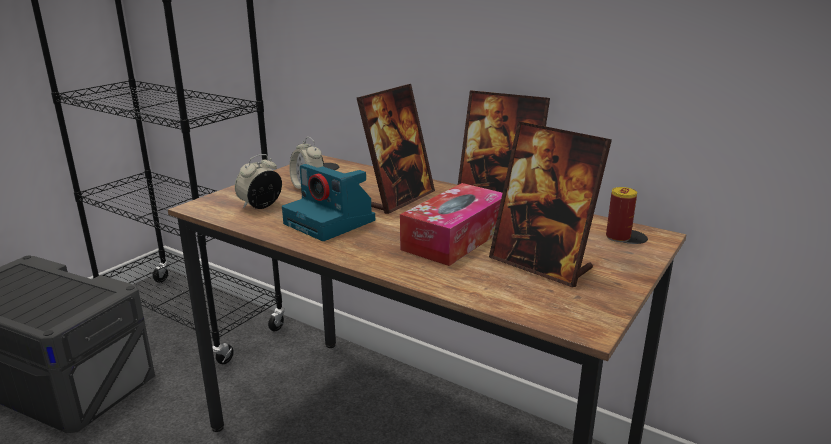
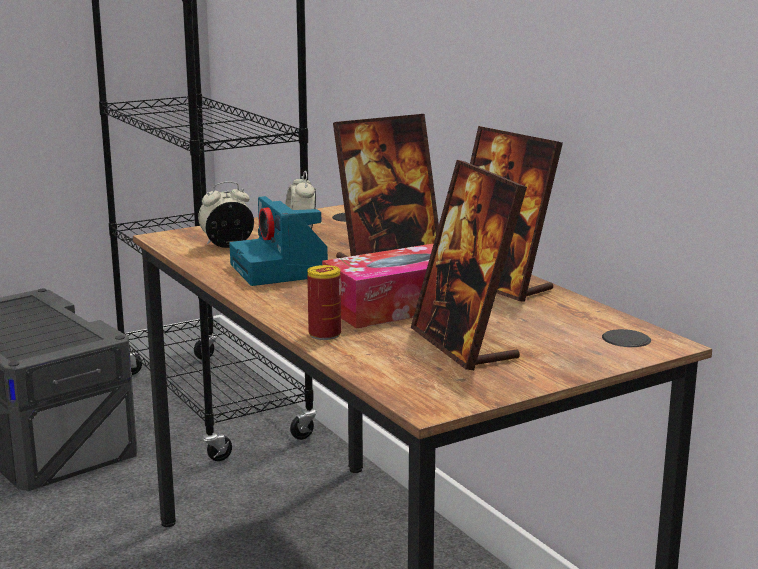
camera: 25 degrees right, 5 degrees down
can [606,187,637,242] -> can moved to [307,265,341,340]

